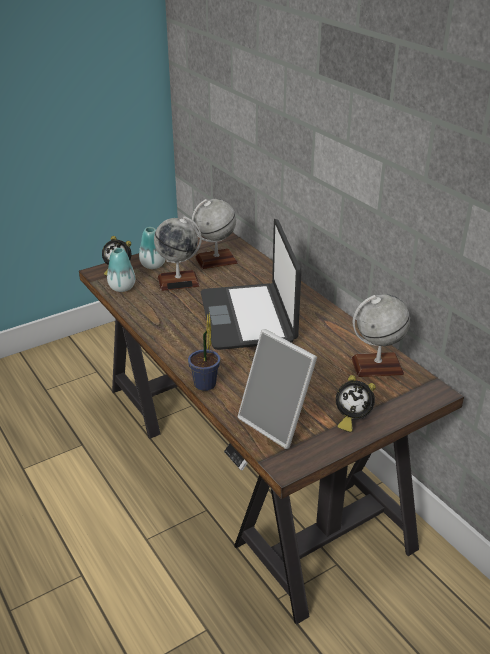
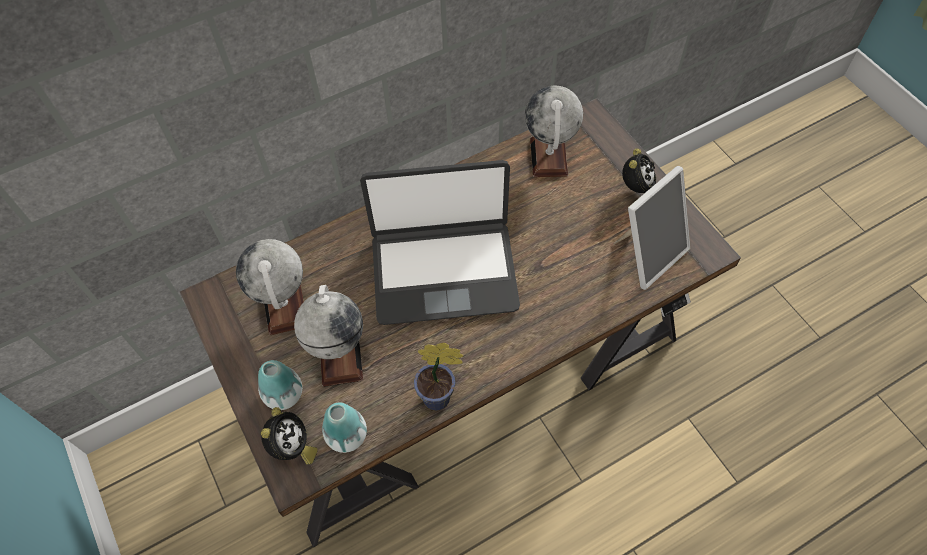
camera: 85 degrees left, 25 degrees up
potted plant [188,313,221,391] -> potted plant moved to [414,343,463,410]

